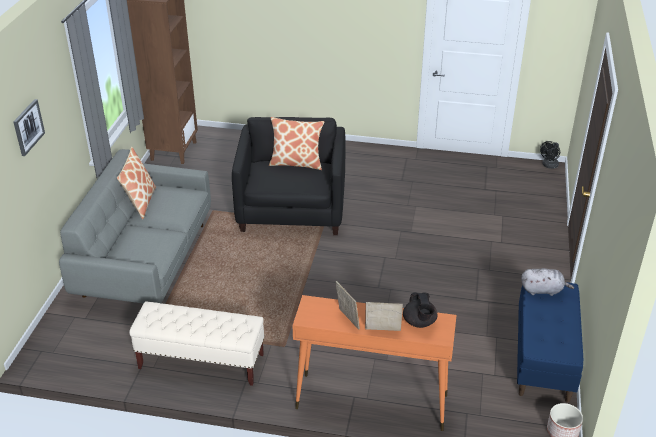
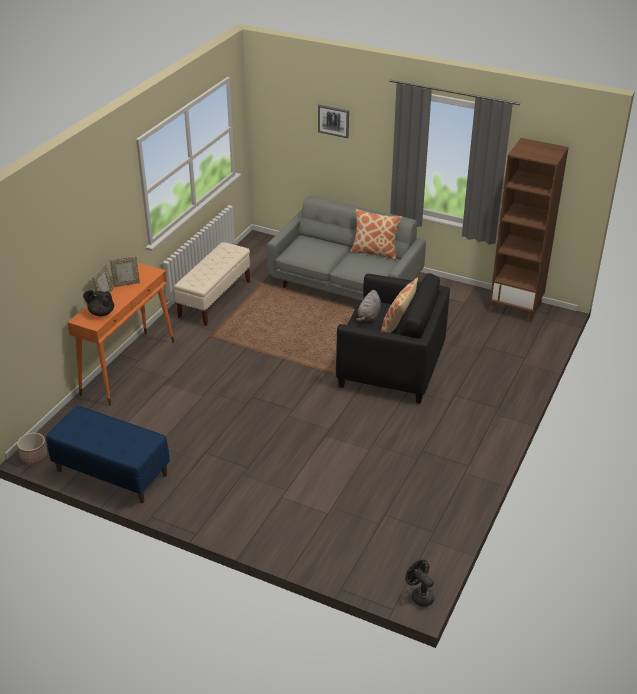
camera: 105 degrees right, 0 degrees up
grey plush toy [521,268,574,296] -> grey plush toy moved to [356,290,381,321]

